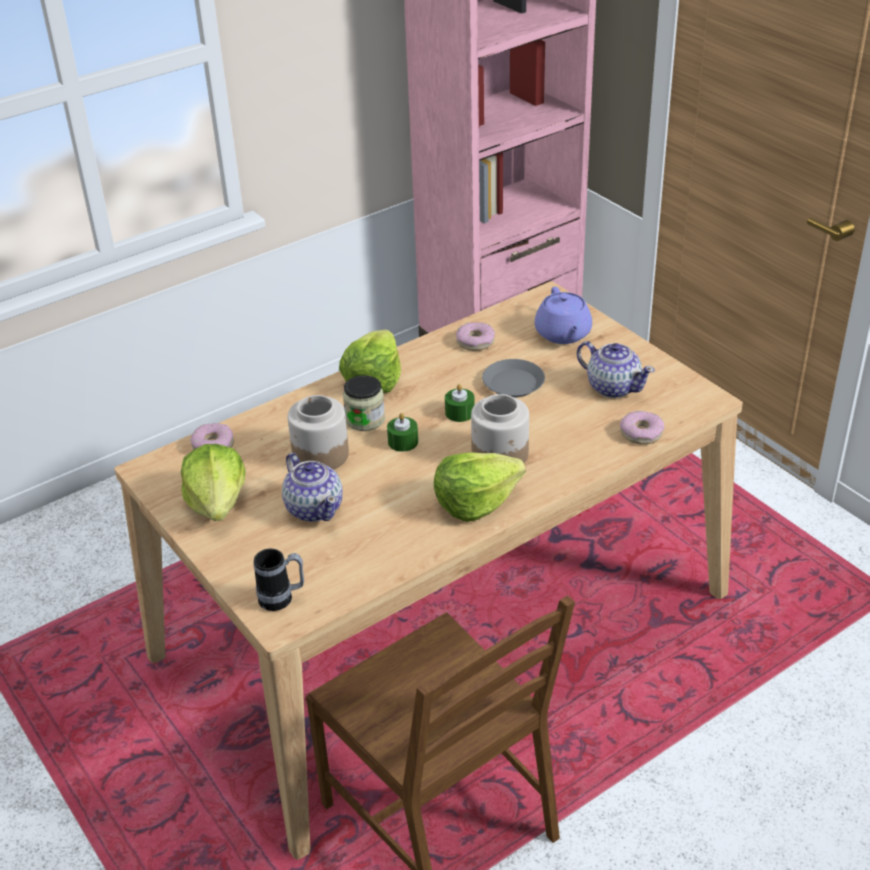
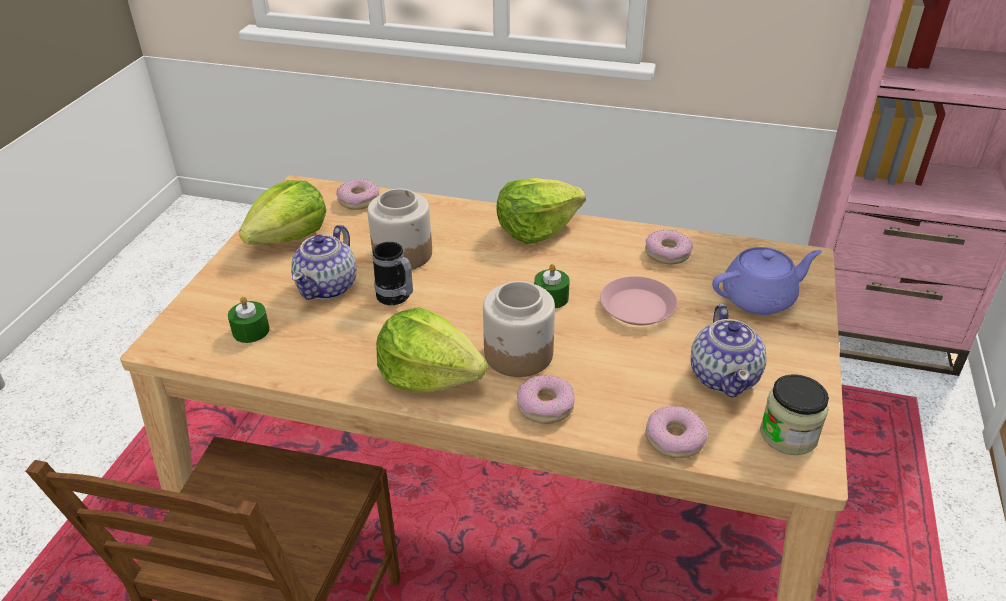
camera: 50 degrees right, 0 degrees up
mug [253,549,304,611] -> mug moved to [372,242,413,305]
jar [343,375,385,431] -> jar moved to [760,374,829,455]
green candle [387,413,418,452] -> green candle moved to [228,296,270,343]
grey plate [482,359,545,397] -> pink plate [600,276,678,325]
purple teapot [535,287,592,344] -> purple teapot turned 150 degrees counterclockwise [712,247,822,315]
none -> donut [517,375,575,424]

